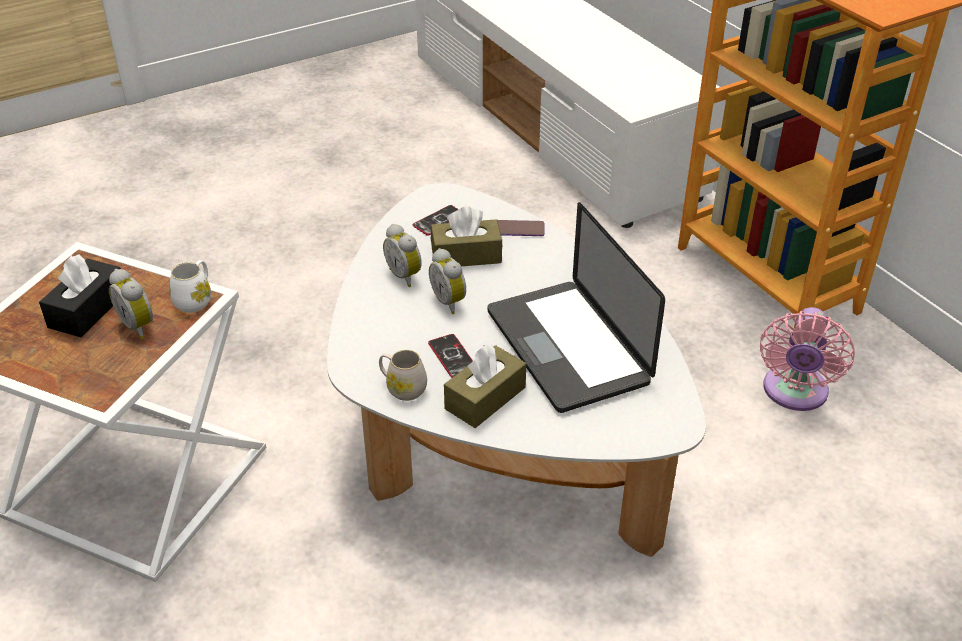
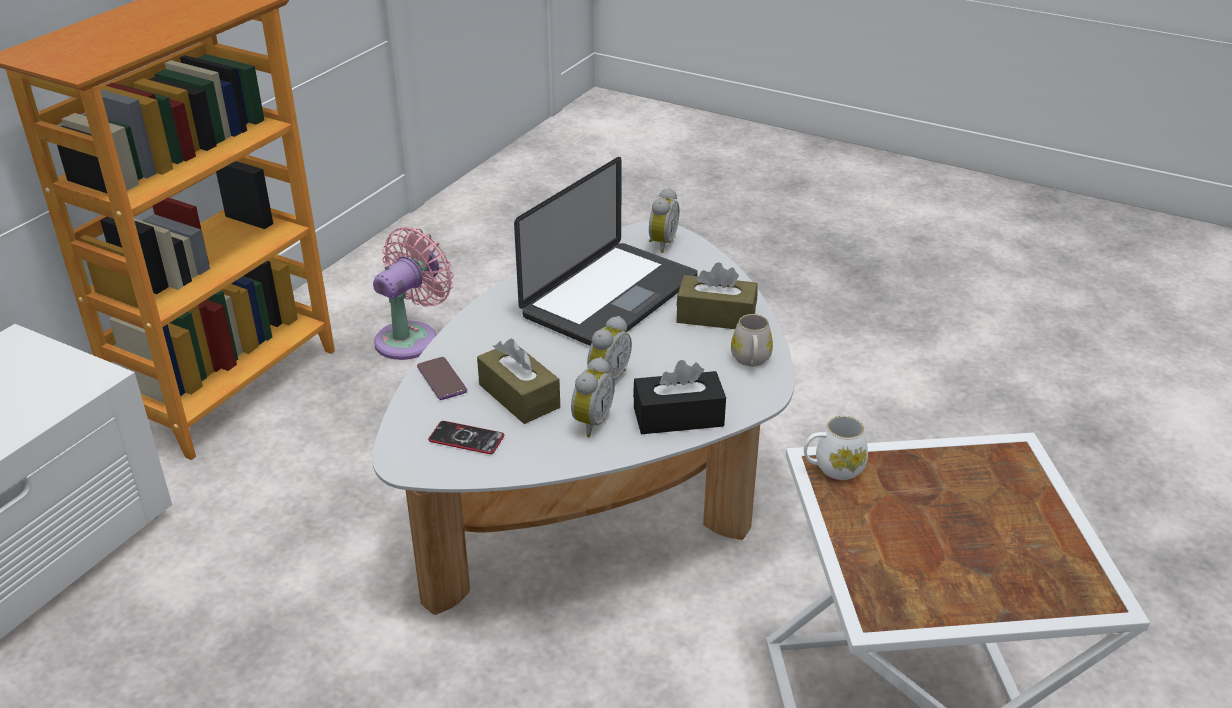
camera: 120 degrees left, 5 degrees down
black tissue box [39,254,121,337] -> black tissue box moved to [633,360,726,434]
alarm clock [109,269,153,339] -> alarm clock moved to [649,188,679,253]
phone [428,334,473,378] -> none
pink fan [760,307,855,411] -> pink fan turned 45 degrees counterclockwise [373,227,454,360]

